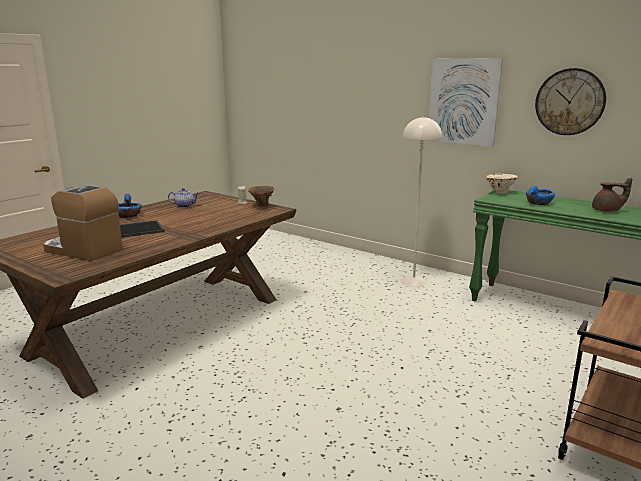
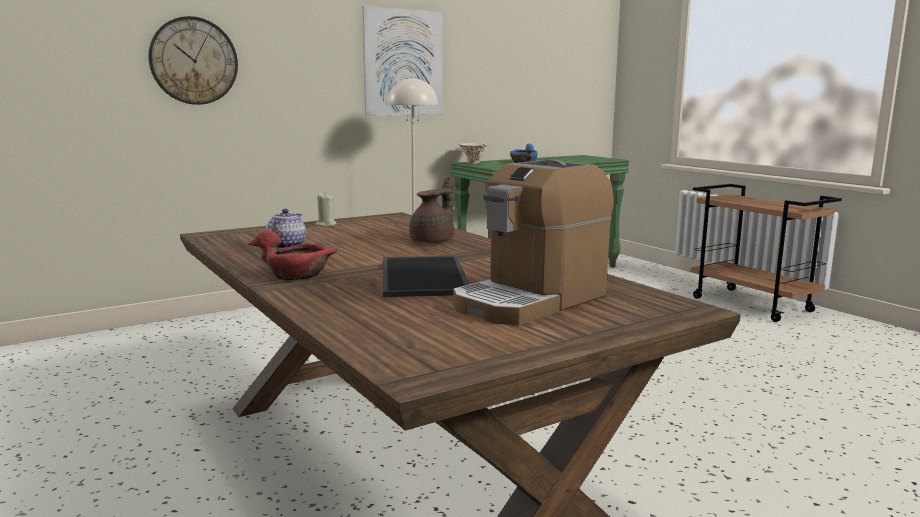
camera: 70 degrees left, 5 degrees down
blue bowl [118,194,142,218] -> red bowl [248,230,338,280]
brown vase [248,186,275,207] -> none
wall clock [535,68,606,135] -> wall clock moved to [148,16,238,105]
brown teapot [592,178,632,212] -> brown teapot moved to [409,177,455,243]

